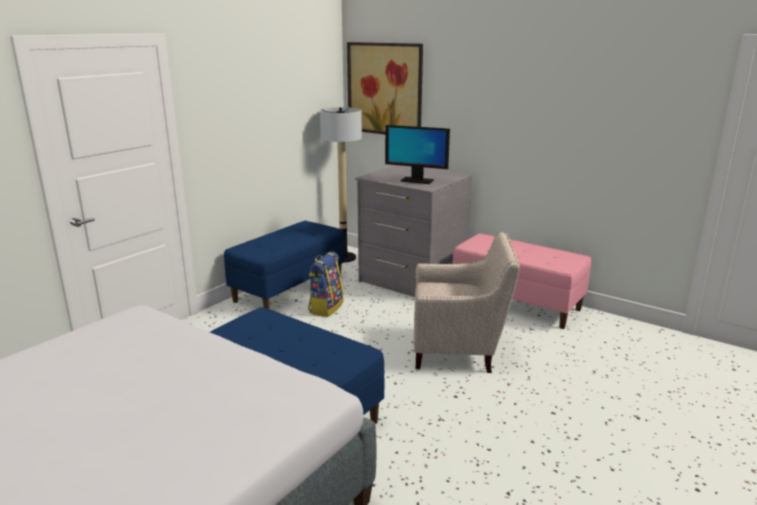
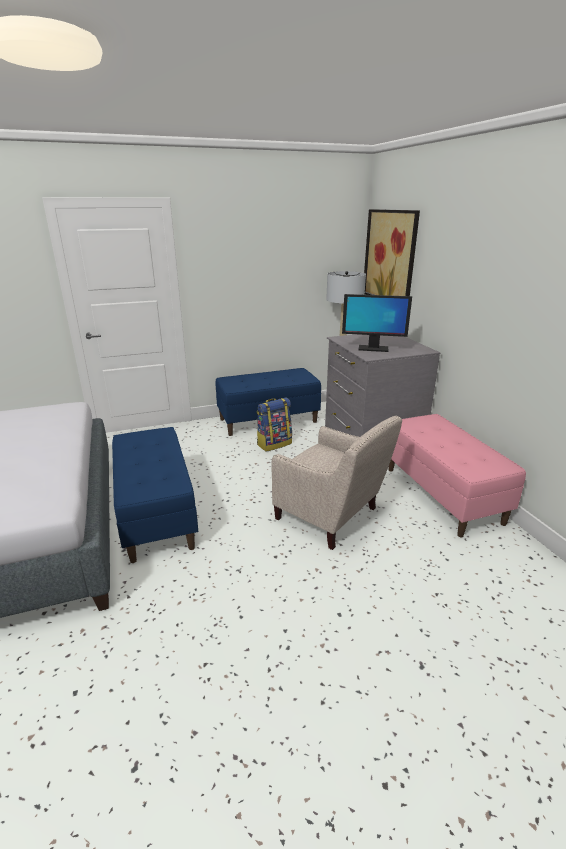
camera: 35 degrees right, 5 degrees up
monitor [385,125,450,184] -> monitor turned 45 degrees counterclockwise [342,294,412,352]

